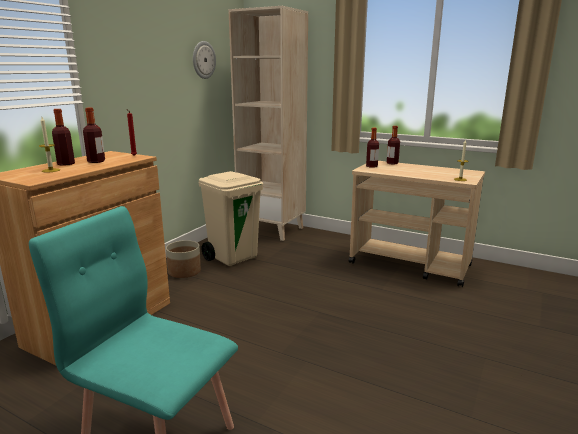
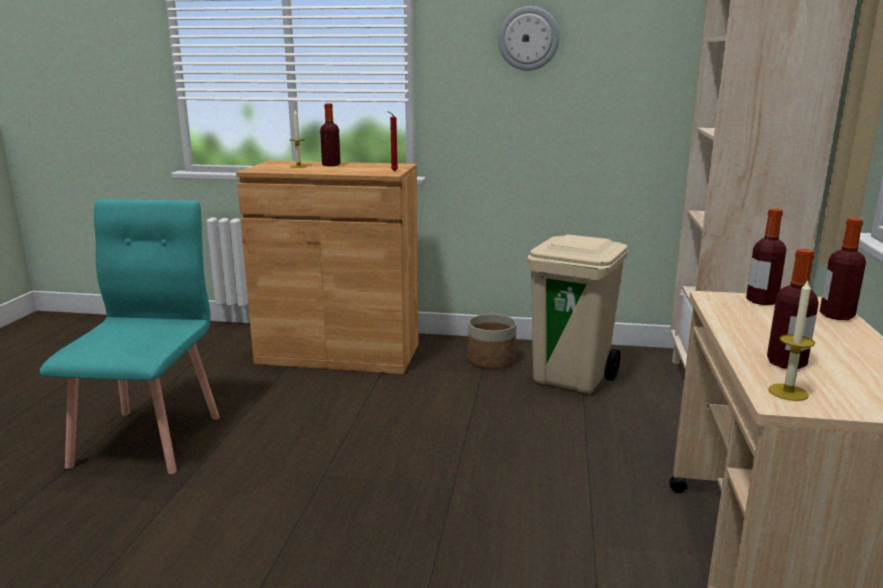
camera: 70 degrees right, 0 degrees up
bottle [83,108,105,163] -> bottle moved to [767,249,819,369]
wall clock [193,41,216,79] -> wall clock moved to [498,6,559,71]

